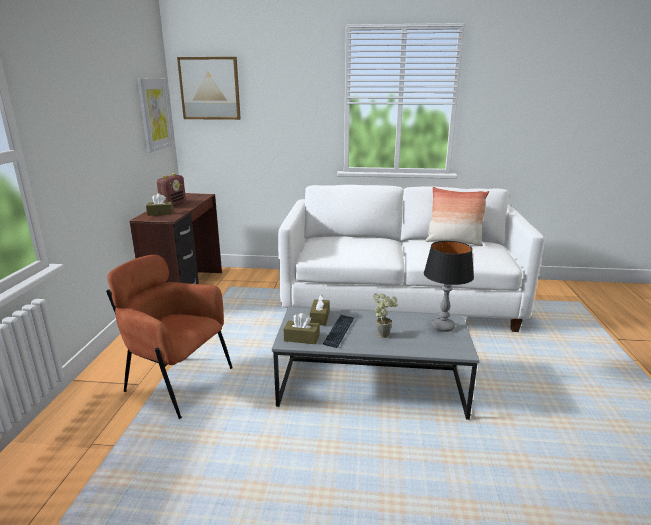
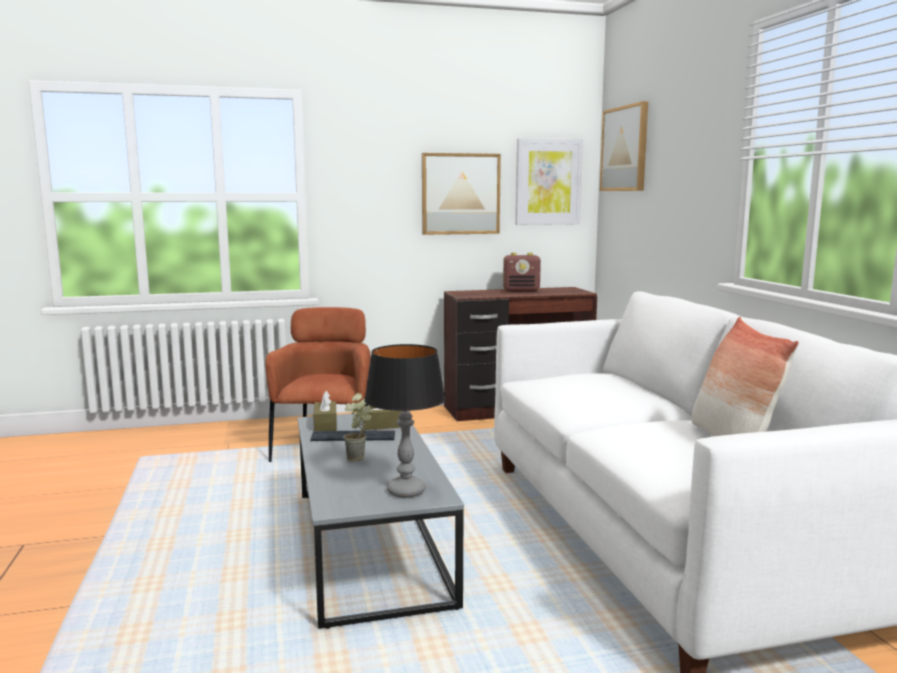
camera: 70 degrees right, 10 degrees down
brown tissue box [146,193,173,216] -> none
none -> picture [422,153,501,235]

